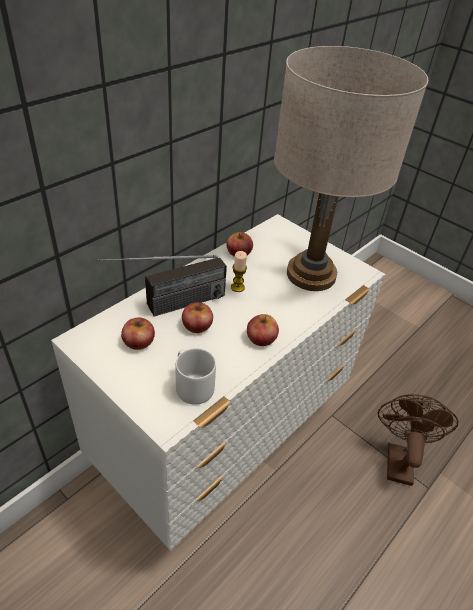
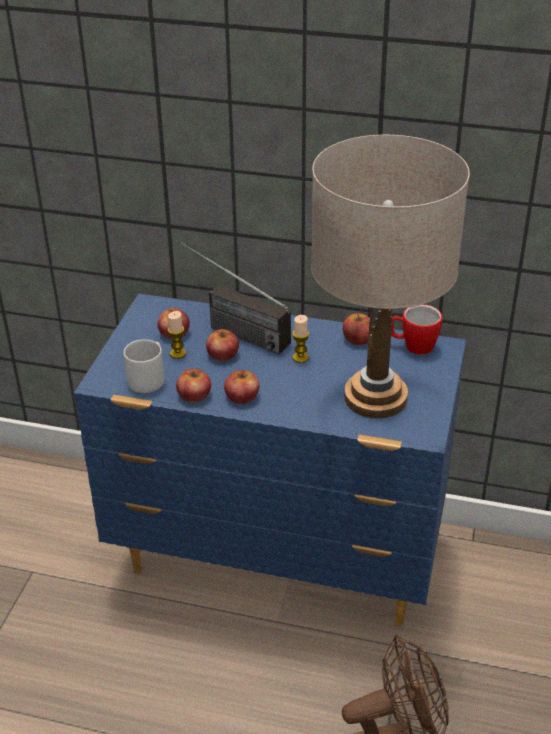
camera: 65 degrees right, 5 degrees down
white dresser [51,214,385,551] -> blue dresser [74,294,466,626]
none -> candle [168,311,186,359]
none -> apple [176,369,211,402]
none -> mug [391,304,442,355]

